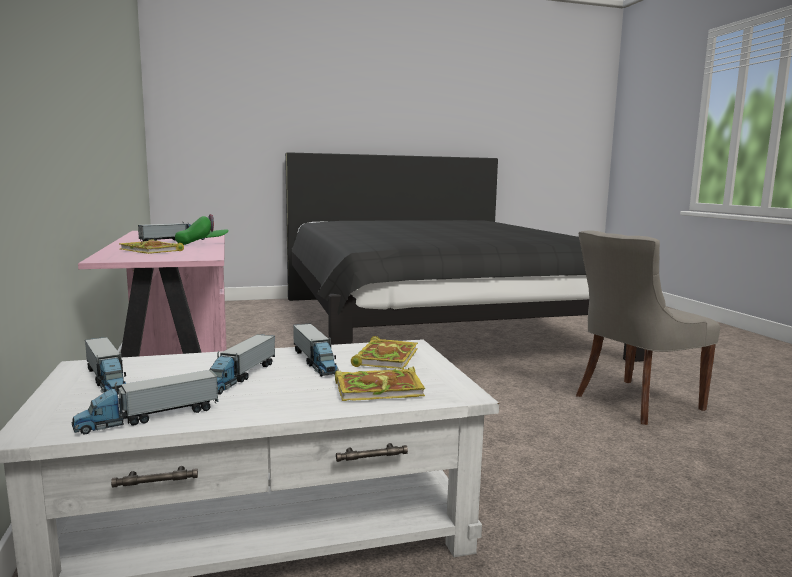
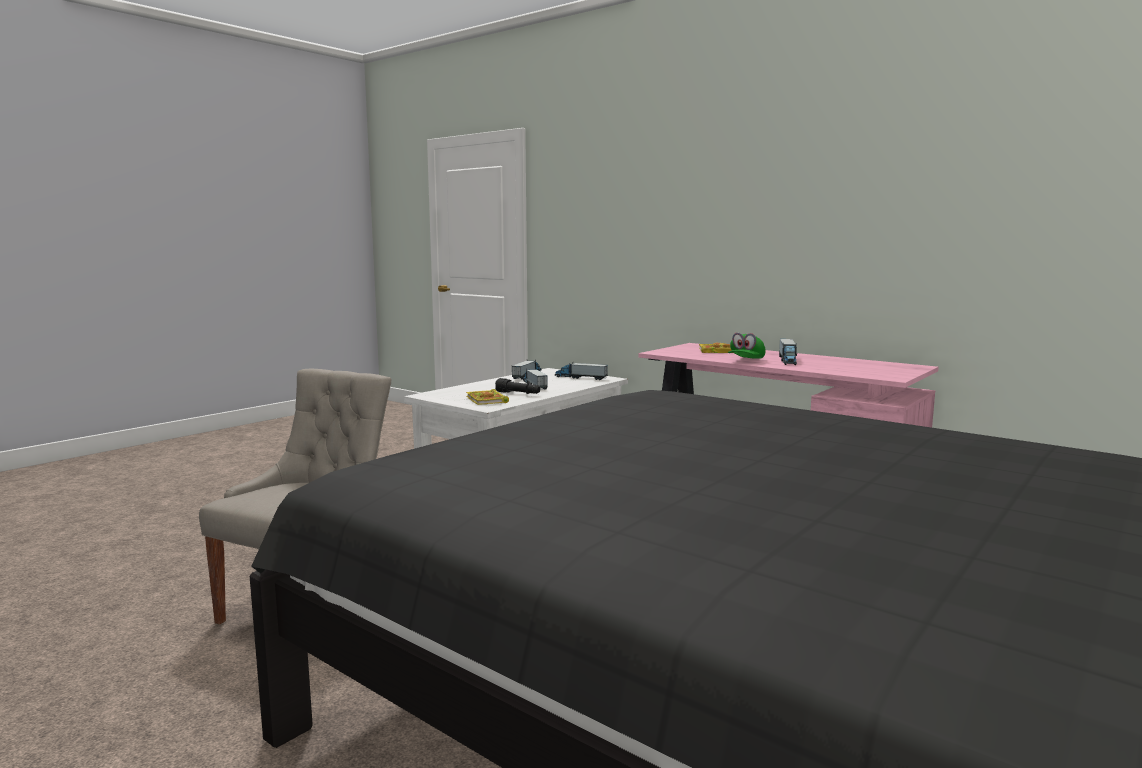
camera: 145 degrees right, 0 degrees up
toy truck [293,323,339,377] -> black flashlight [495,378,540,394]
book [335,367,425,401] -> none

